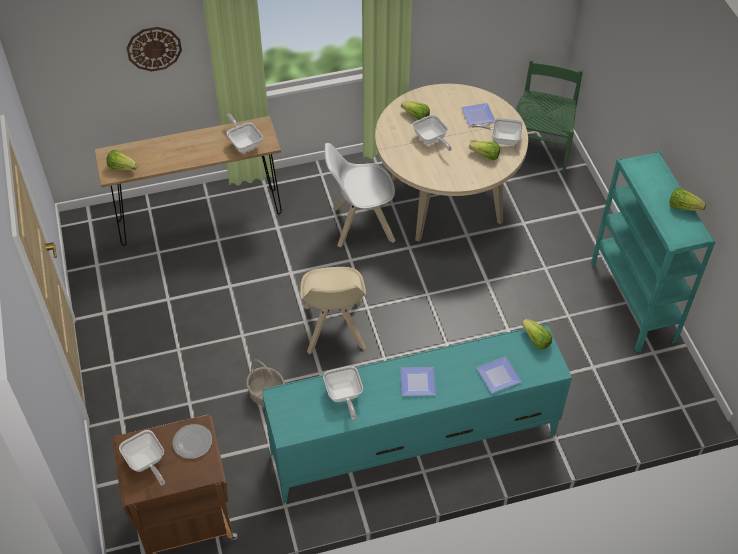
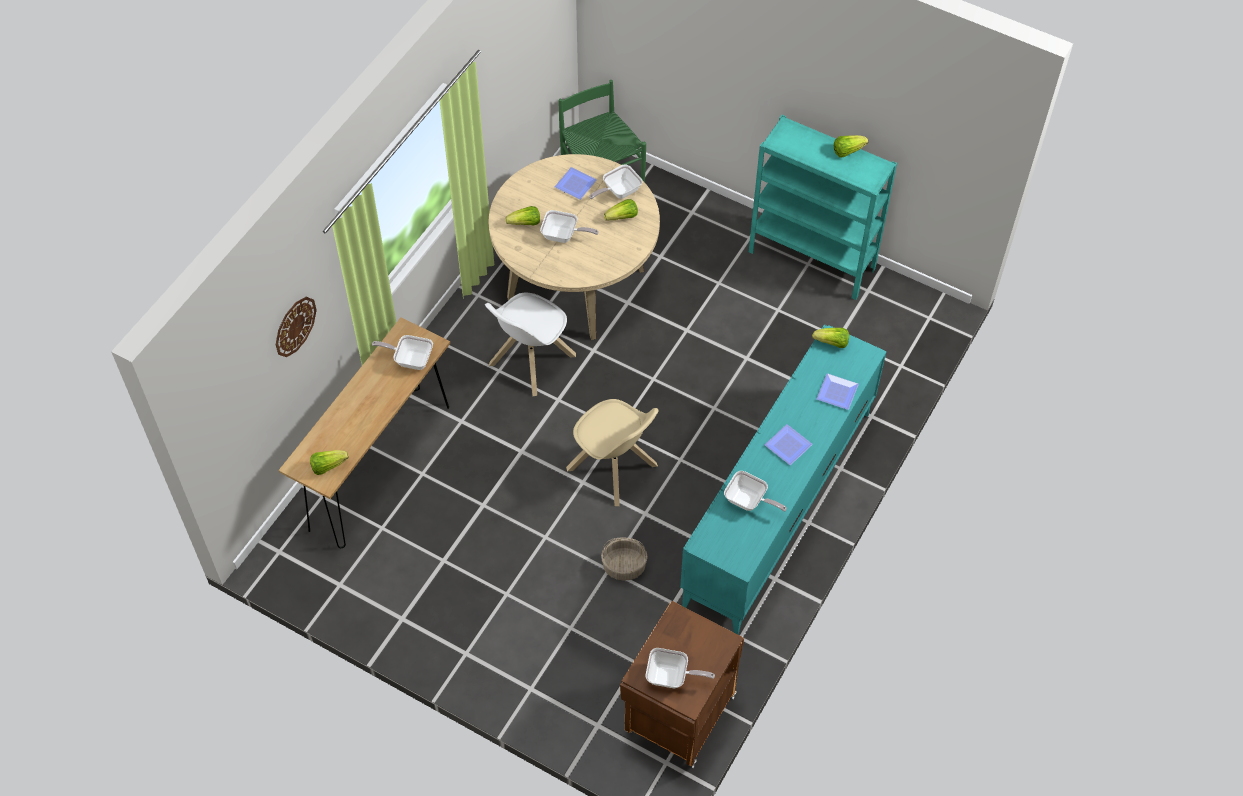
camera: 45 degrees left, 5 degrees up
plate [173,424,212,459] -> none

